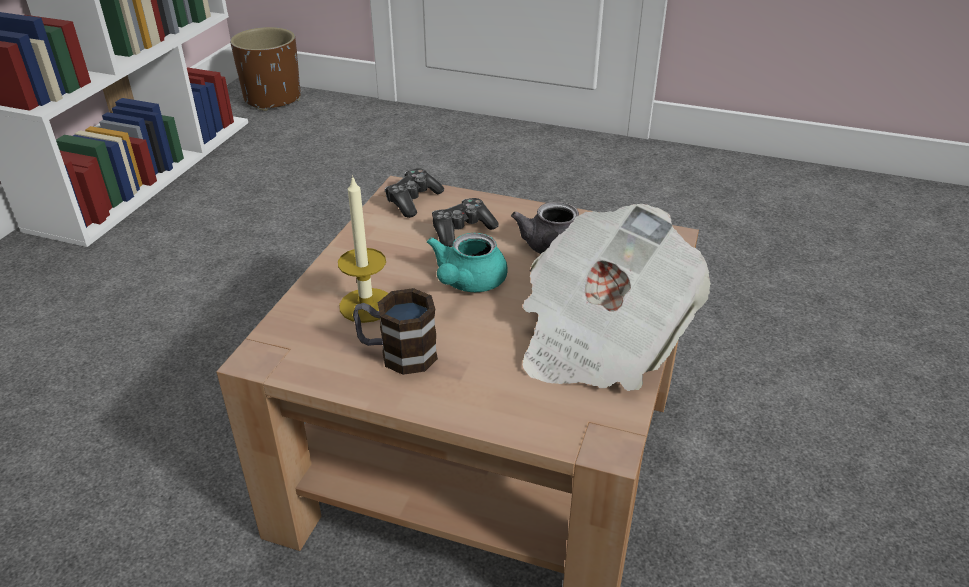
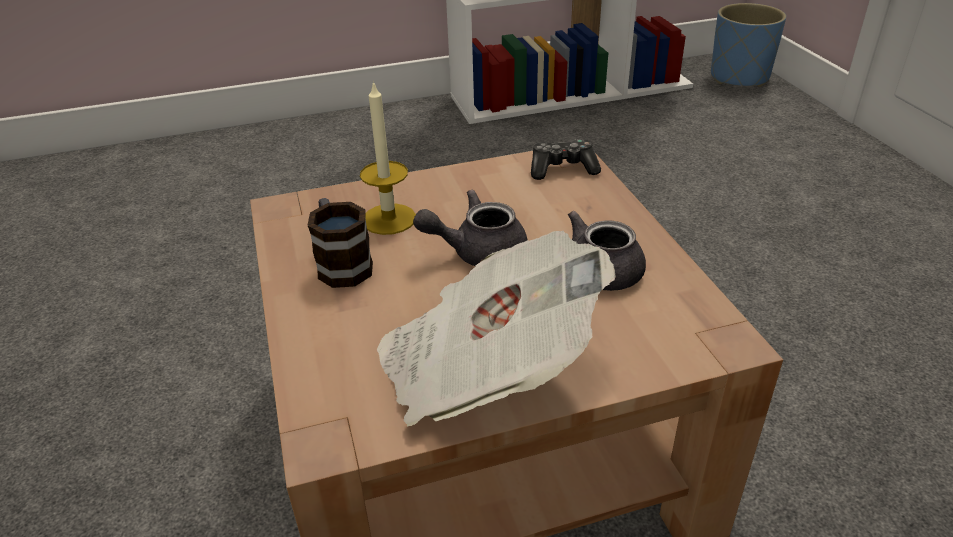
camera: 55 degrees right, 0 degrees up
brown planter [230,27,301,111] -> blue planter [711,3,786,87]
turquoise teapot [427,233,508,292] -> grey teapot [413,190,527,266]
game controller [432,198,499,247] -> none

